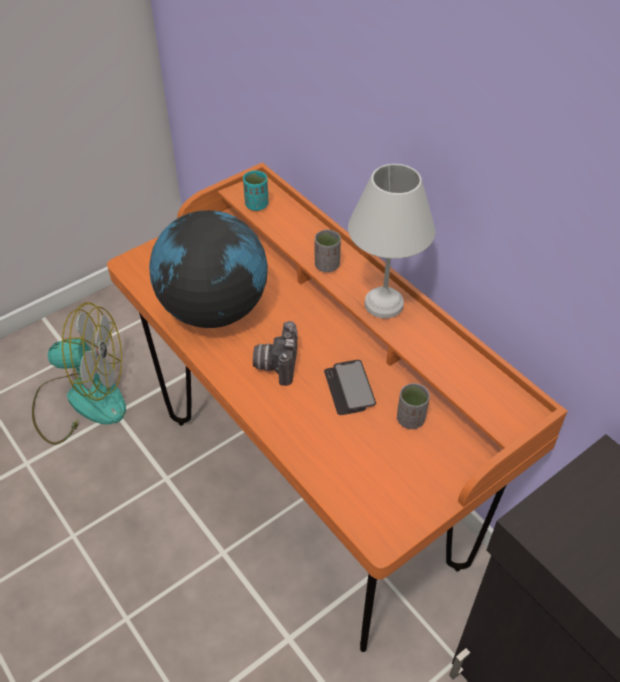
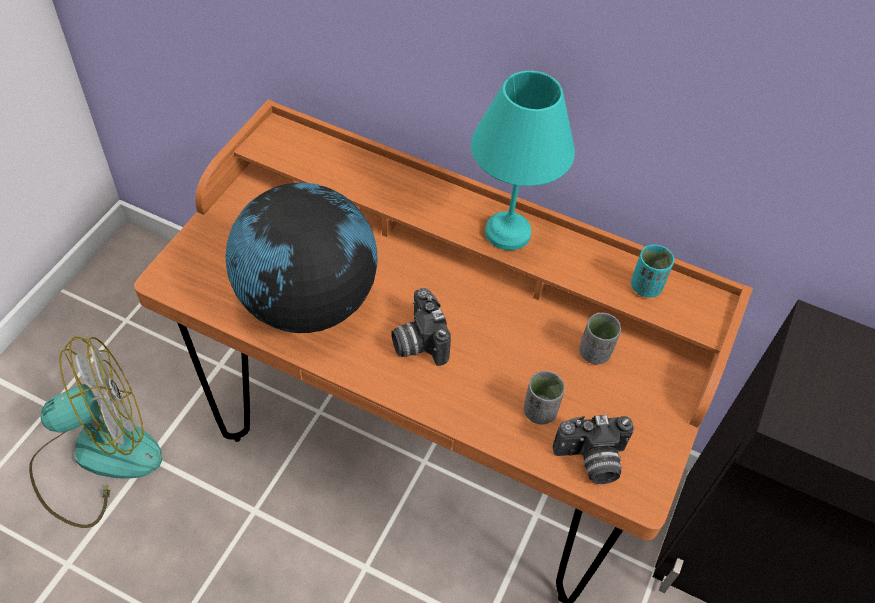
camera: 30 degrees left, 5 degrees up
turquoise cup [243,171,269,211] -> turquoise cup moved to [631,245,674,298]
grey cup [315,230,341,272] -> grey cup moved to [524,371,565,424]
phone [324,360,376,415] -> none
white table lamp [348,164,435,318] -> turquoise table lamp [471,71,575,250]
none -> camera [553,415,634,484]

